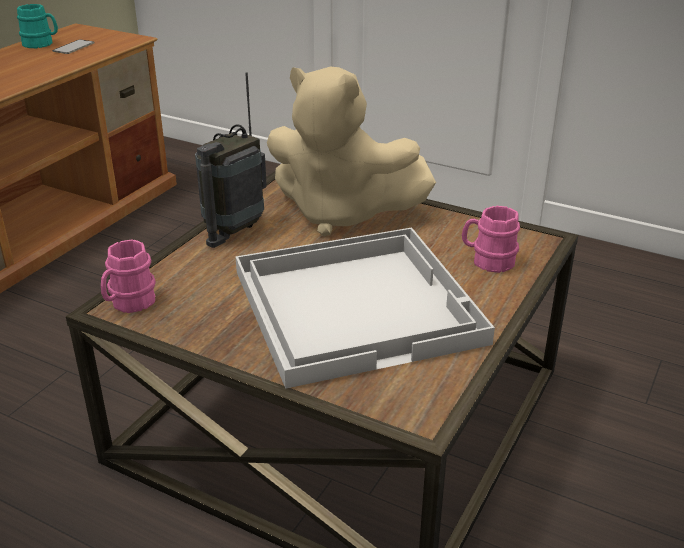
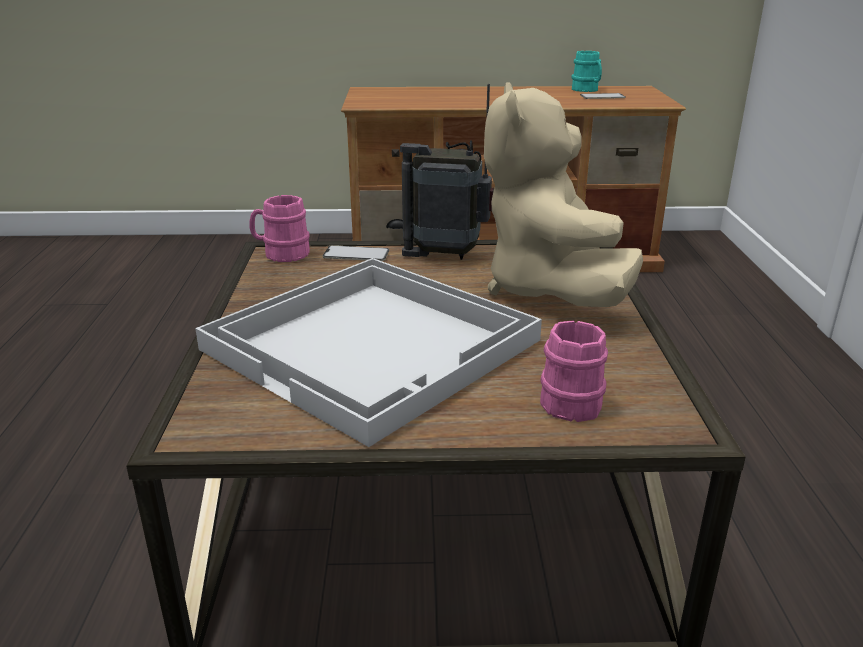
camera: 60 degrees right, 5 degrees down
none -> phone [323,245,389,261]

